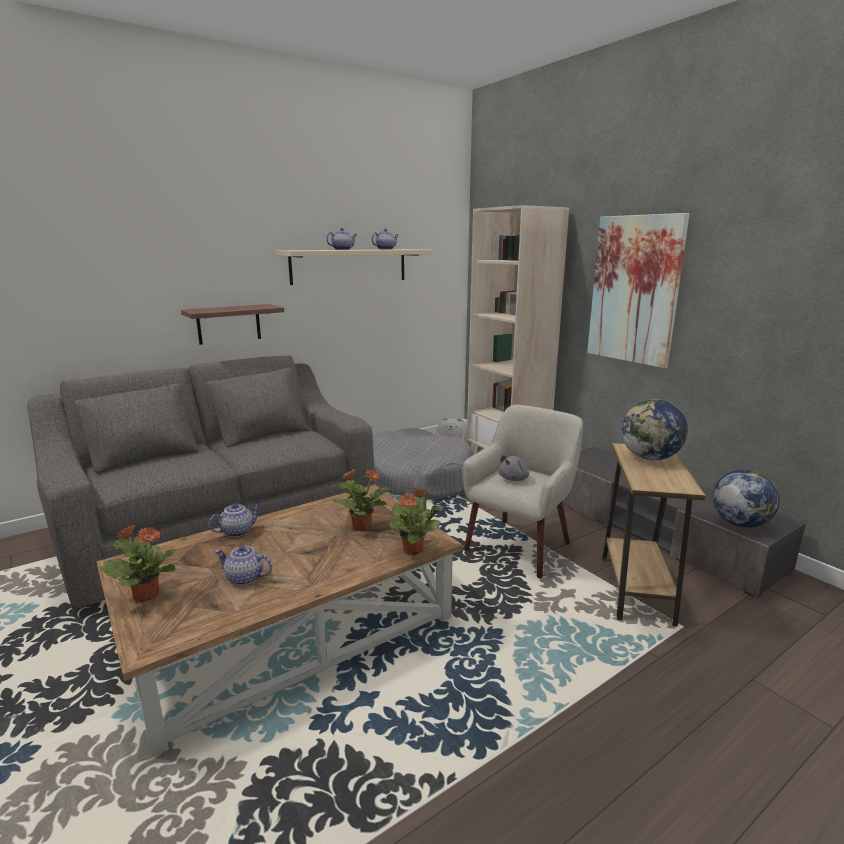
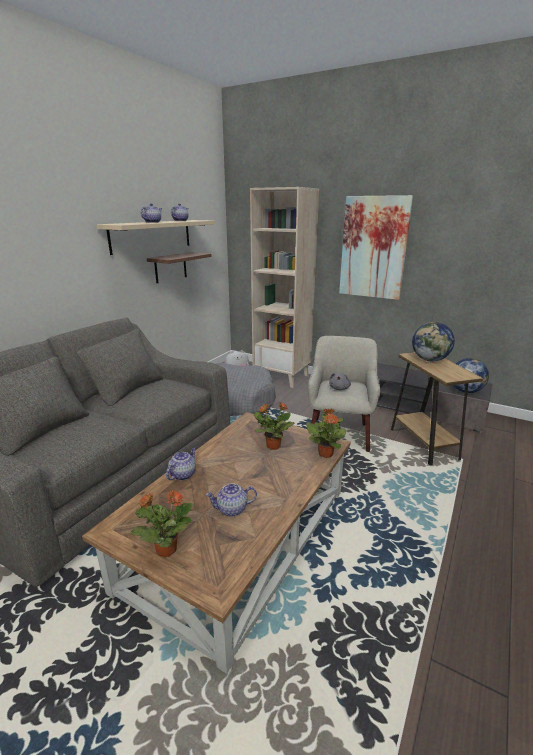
camera: 25 degrees left, 5 degrees up
shelf [181,304,284,345] -> shelf moved to [147,252,212,283]

